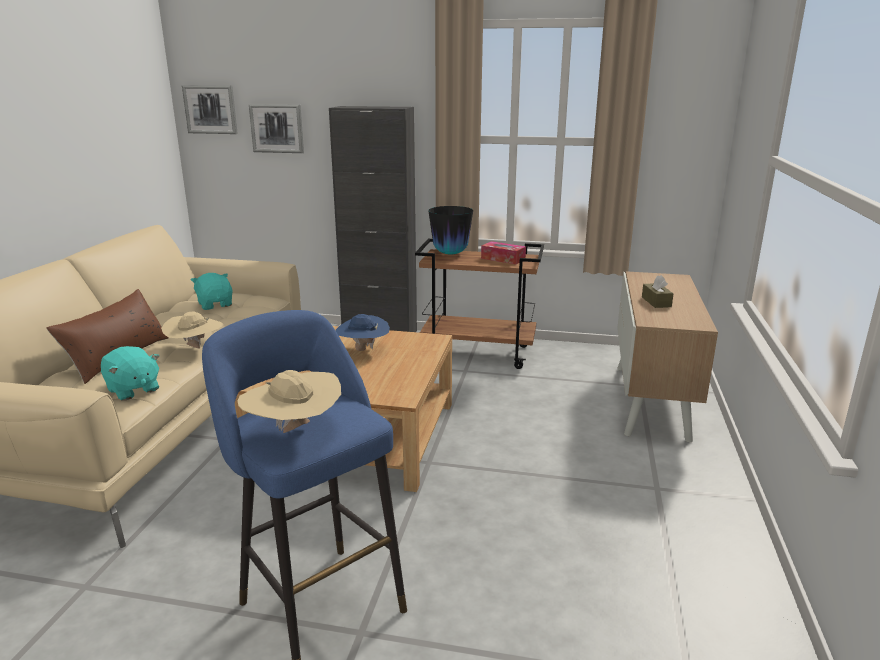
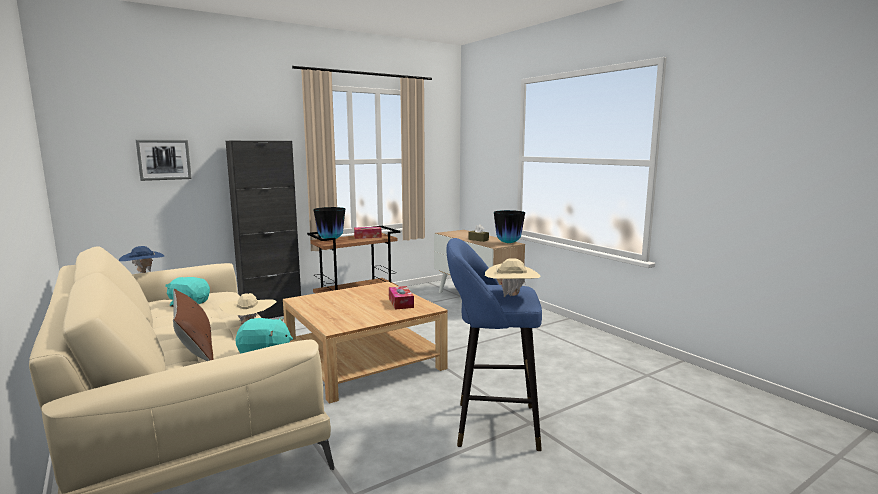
camera: 45 degrees left, 10 degrees down
picture [182,85,238,134] -> none
blue hat [335,314,390,351] -> blue hat moved to [118,246,164,273]
none -> tissue box [389,286,414,309]
none -> vase [494,210,525,243]

